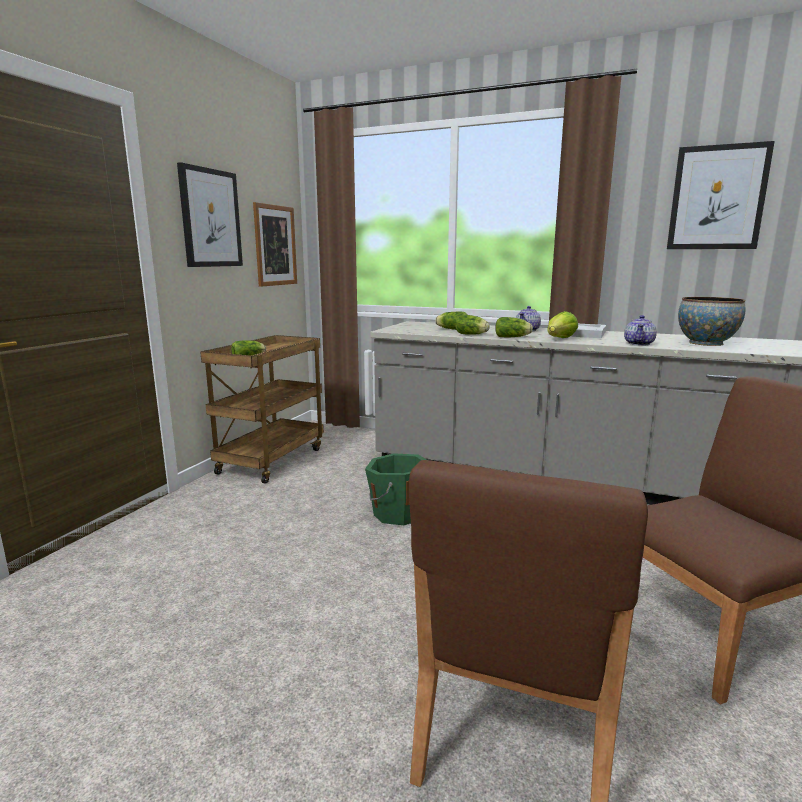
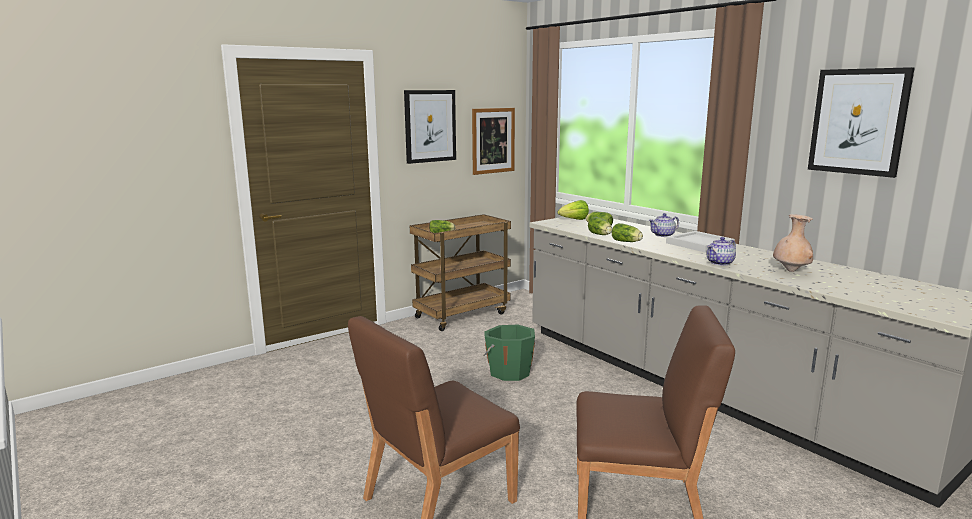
camera: 30 degrees right, 0 degrees up
lettuce [547,311,578,338] -> lettuce moved to [557,200,589,220]
bowl [678,297,746,346] -> beige vase [773,214,813,272]

